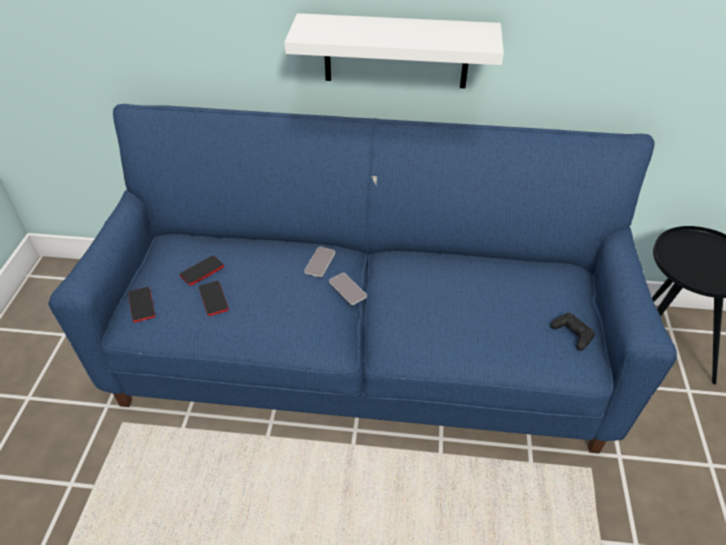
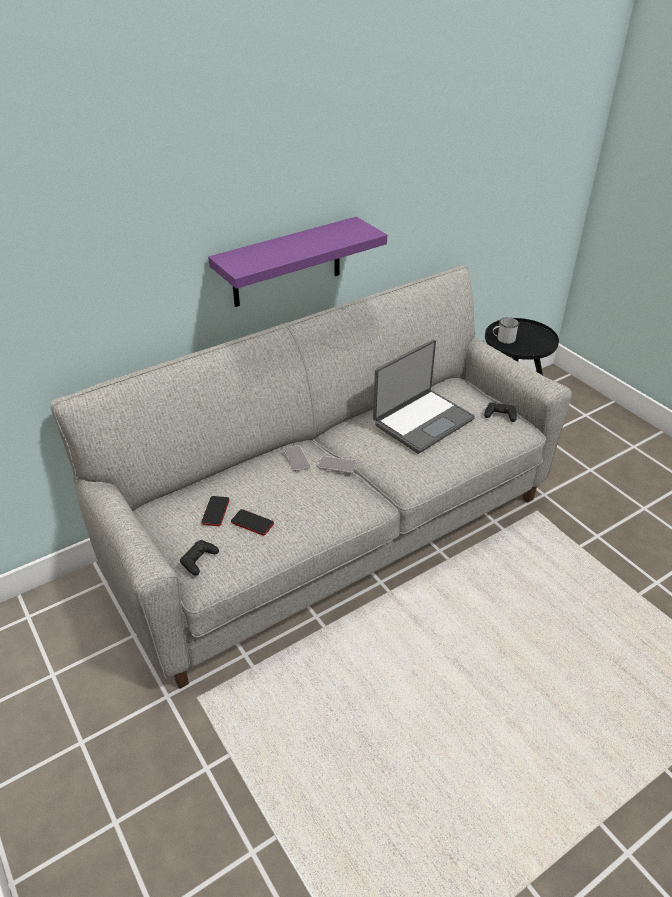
camera: 40 degrees left, 5 degrees down
blue sofa [48,104,677,453] -> grey sofa [50,265,572,689]
phone [128,287,155,323] -> black game controller [180,540,219,576]
white shelf [284,13,504,88] -> purple shelf [208,217,387,307]
none -> laptop [373,340,475,454]
none -> white mug [493,317,519,344]

